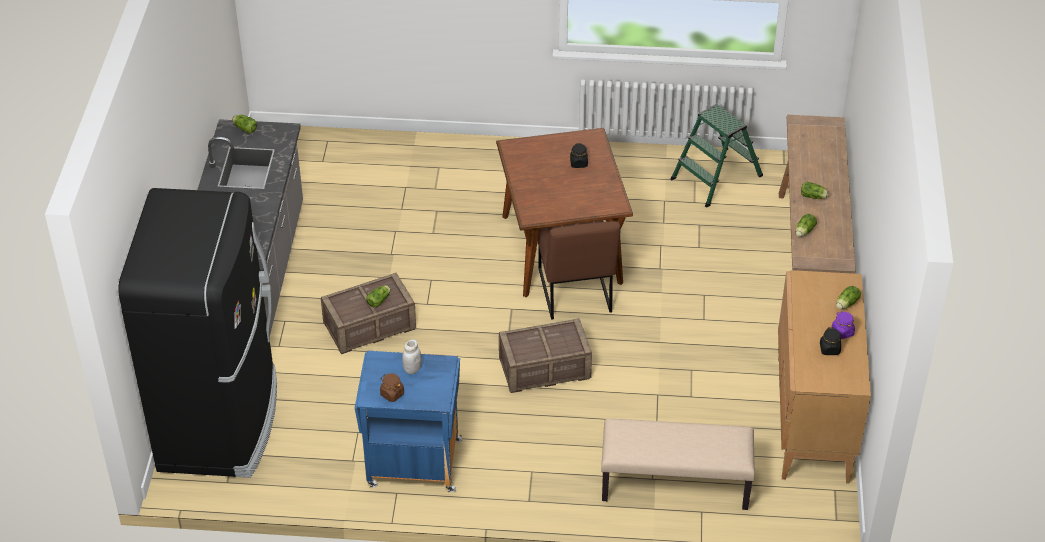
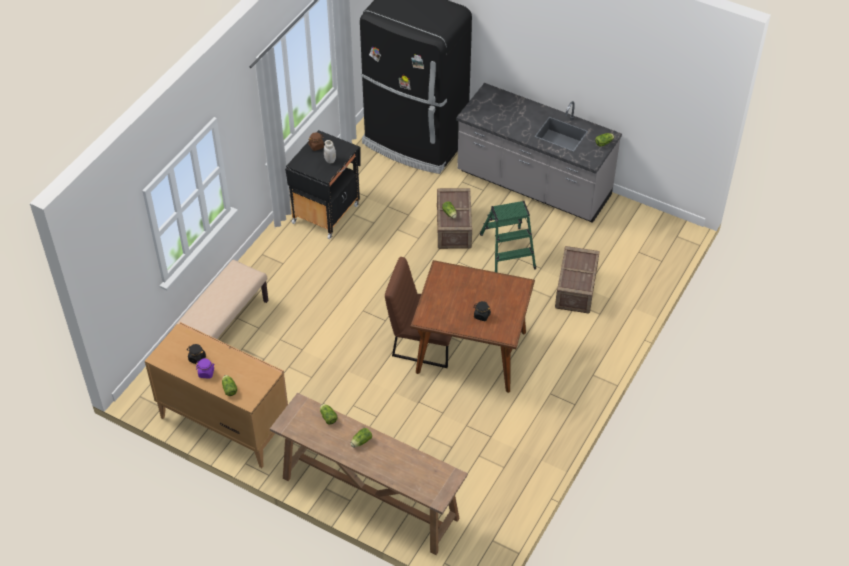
camera: 115 degrees right, 5 degrees up
blue cart [355,351,462,492] -> black cart [285,130,361,239]
crate [499,318,592,393] -> crate moved to [555,246,599,313]
green step ladder [670,104,763,208] -> green step ladder moved to [480,201,536,272]

